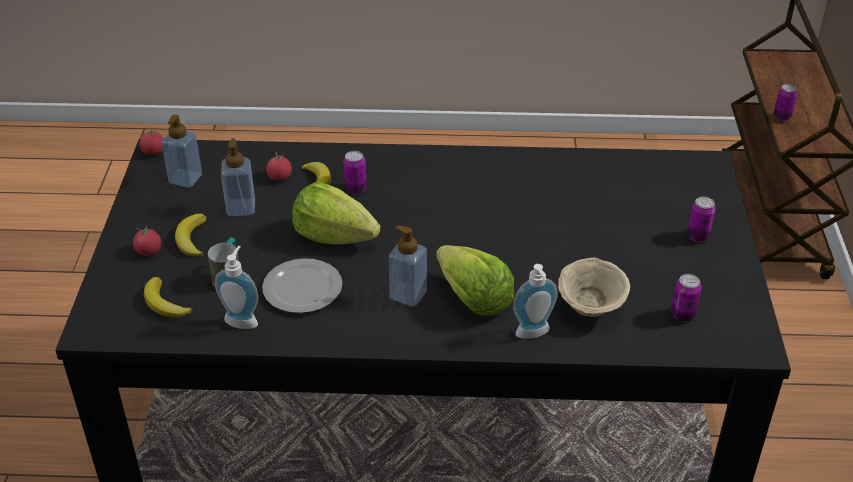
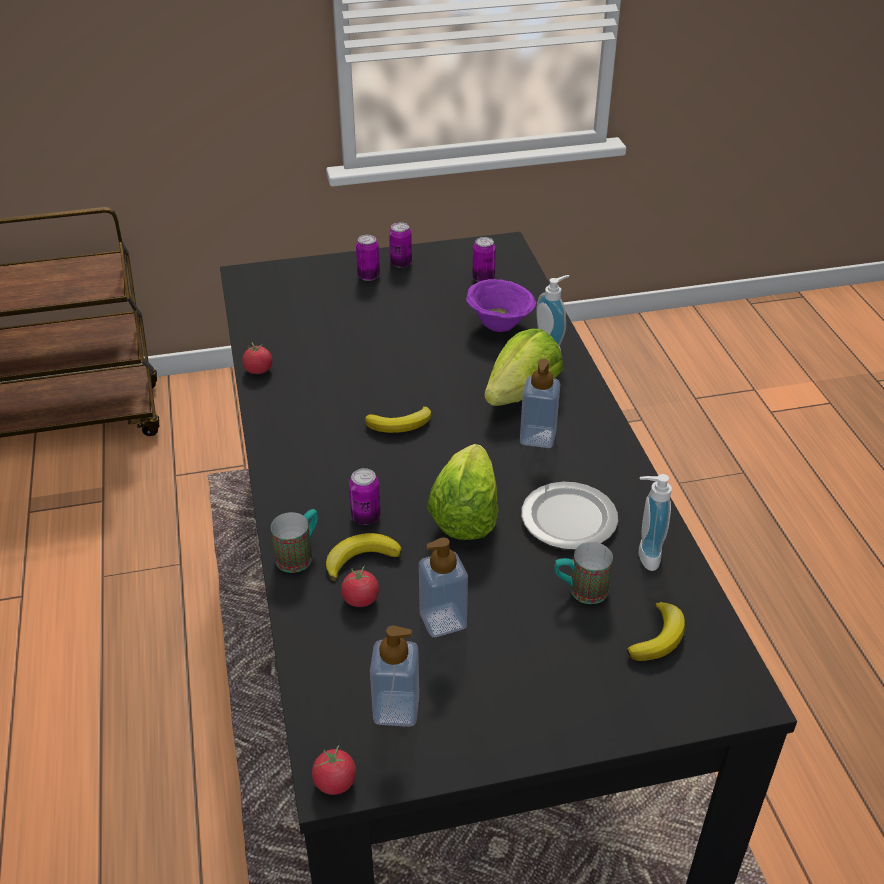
camera: 105 degrees left, 0 degrees up
tomato [133,225,161,255] -> tomato moved to [242,342,273,374]
banana [175,214,206,257] -> banana moved to [365,406,431,433]
beige bowl [558,257,630,317] -> purple bowl [466,279,536,332]
can [774,84,798,121] -> can moved to [389,222,412,268]
none -> mug [271,509,318,573]

